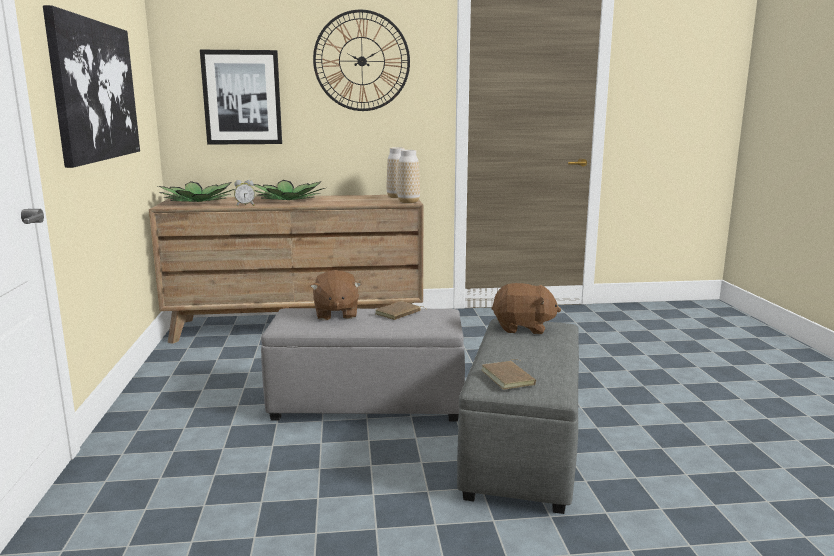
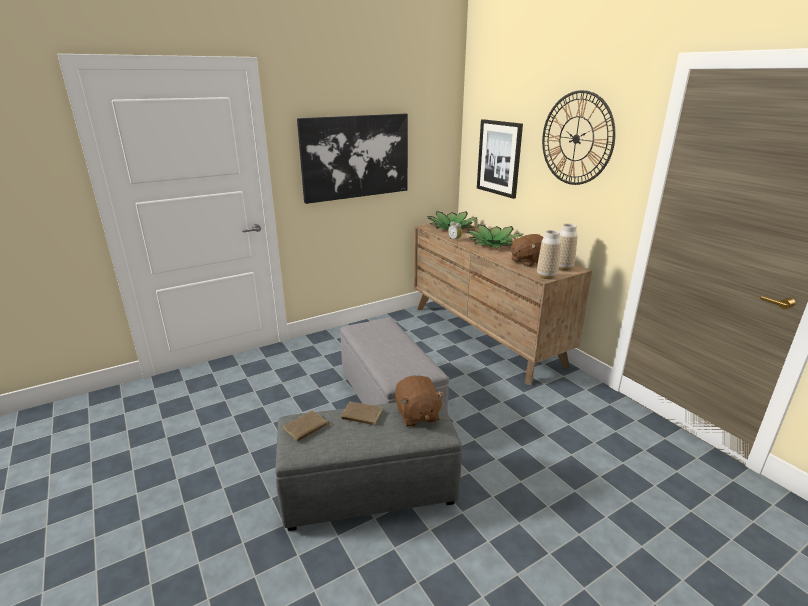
camera: 65 degrees right, 10 degrees up
brown plush toy [310,270,361,320] -> brown plush toy moved to [511,234,544,267]
brown book [375,301,426,320] -> brown book moved to [341,402,383,428]

